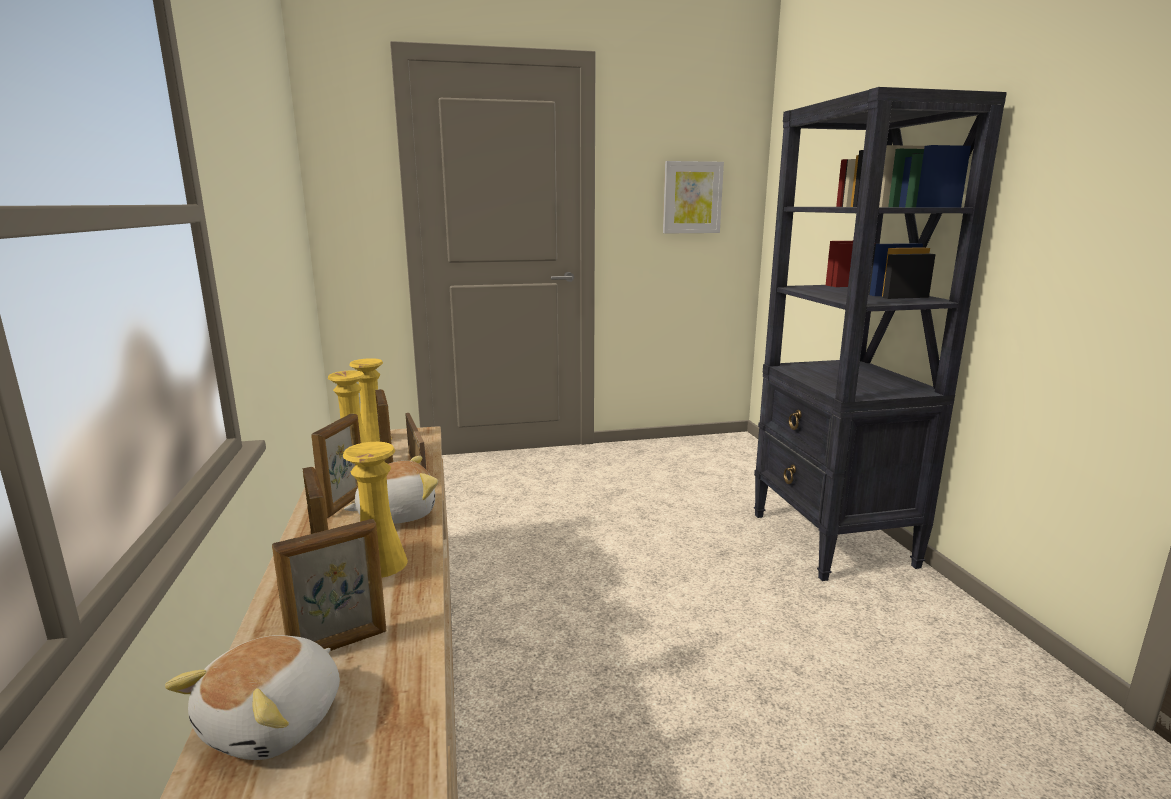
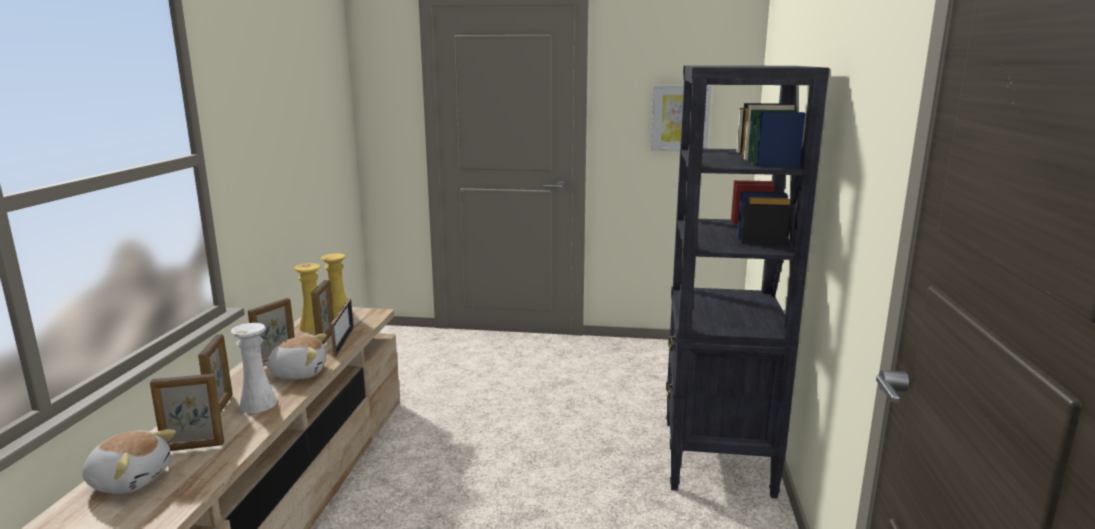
camera: 20 degrees right, 0 degrees up
plush toy [165,635,340,760] -> plush toy turned 120 degrees counterclockwise [83,429,176,494]
yellow vase [343,442,408,578] -> white vase [231,323,277,413]

